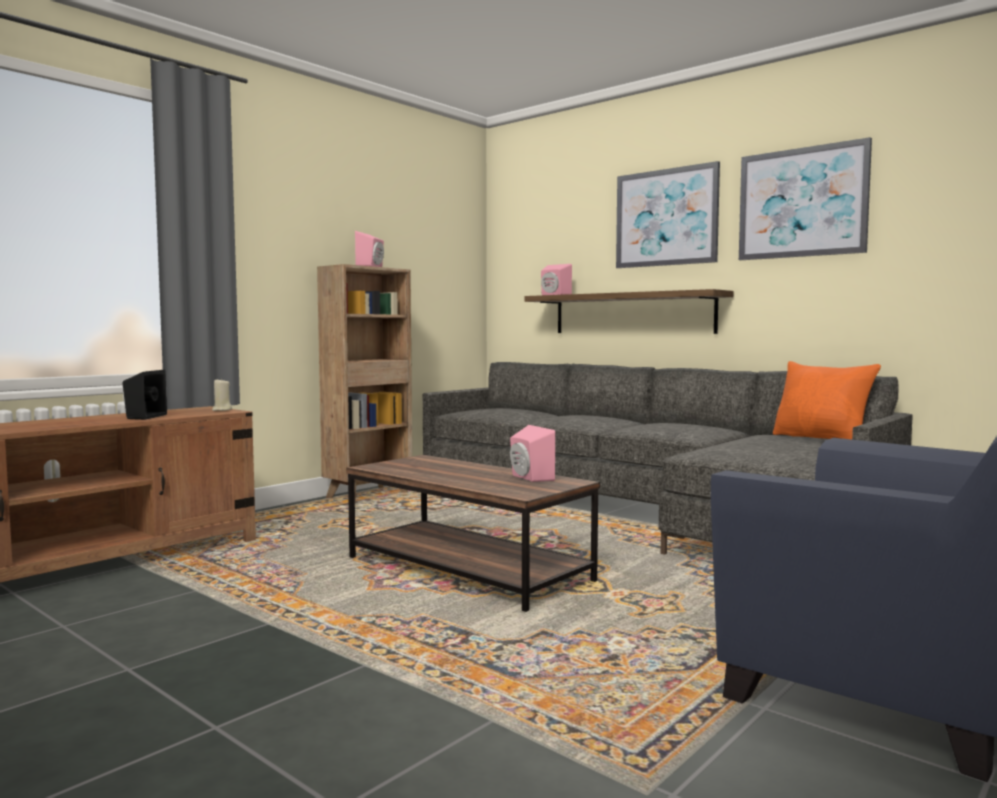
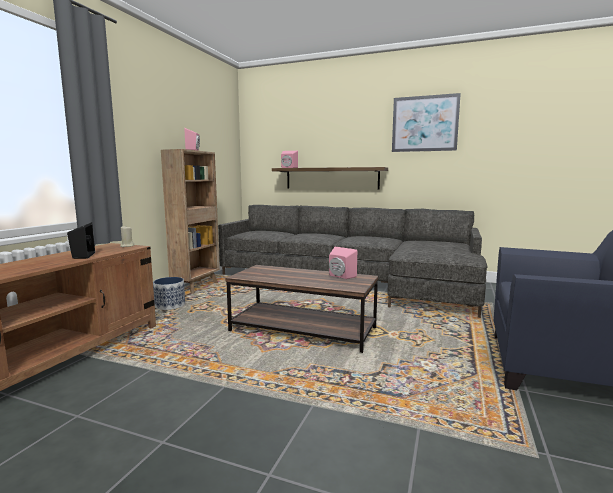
camera: 20 degrees left, 5 degrees up
picture [616,161,720,268] -> none
orange pillow [773,361,881,439] -> none
none -> planter [153,277,185,310]

